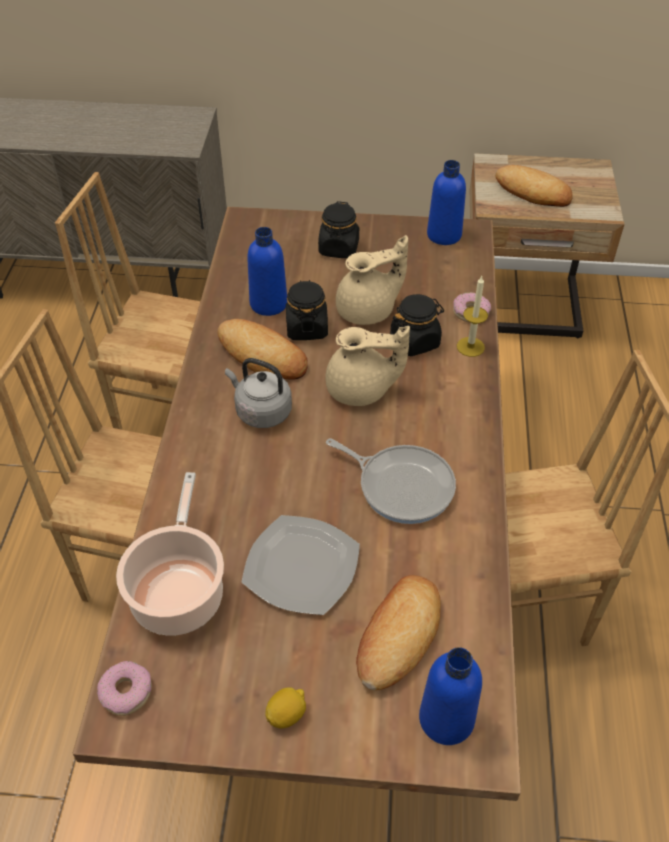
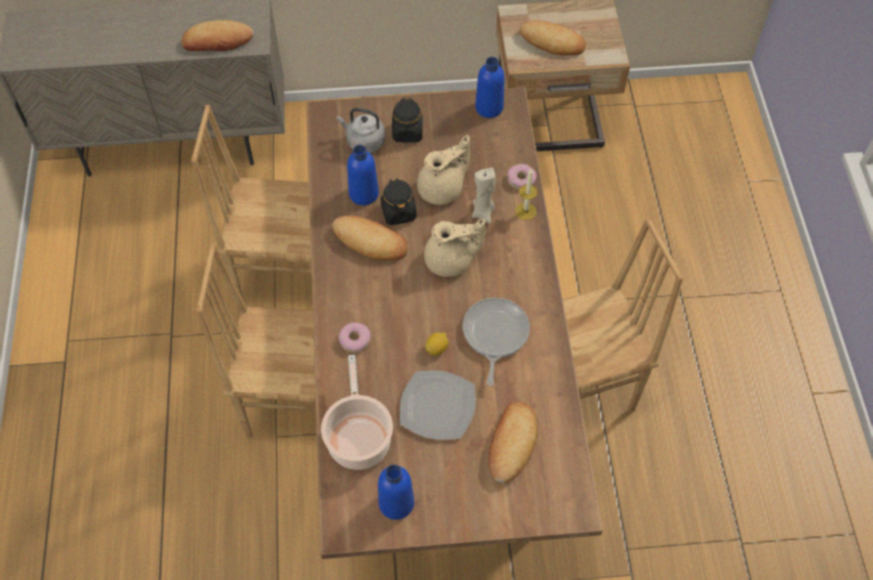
camera: 10 degrees left, 10 degrees up
donut [97,661,152,716] -> donut moved to [339,322,371,353]
grey kettle [225,358,292,428] -> grey kettle moved to [337,108,385,153]
lemon [265,687,306,729] -> lemon moved to [425,332,449,356]
frying pan [326,439,456,524] -> frying pan turned 105 degrees counterclockwise [463,298,530,386]
black jar [390,294,444,356] -> beige candle [472,167,496,224]
blue bottle [419,647,482,745] -> blue bottle moved to [378,465,414,520]
none -> bread [182,20,254,51]

